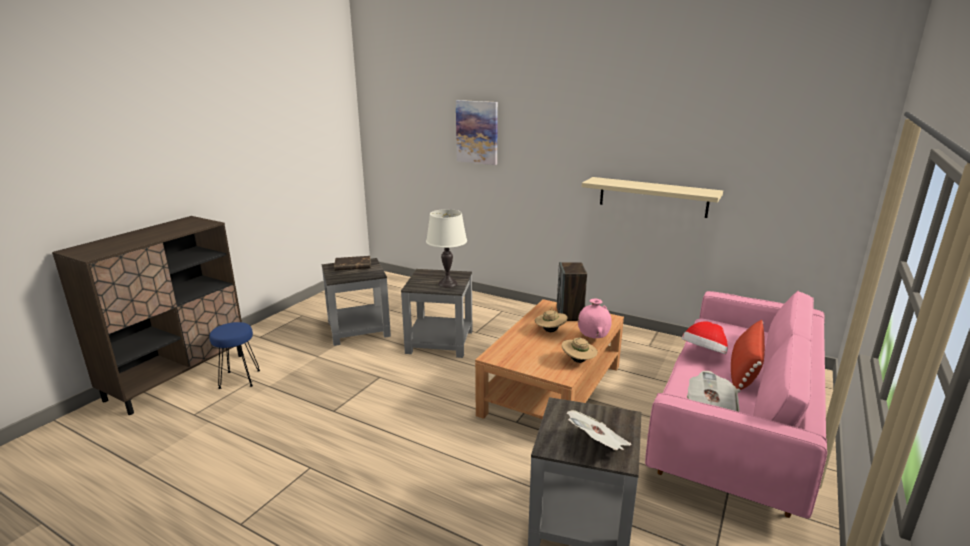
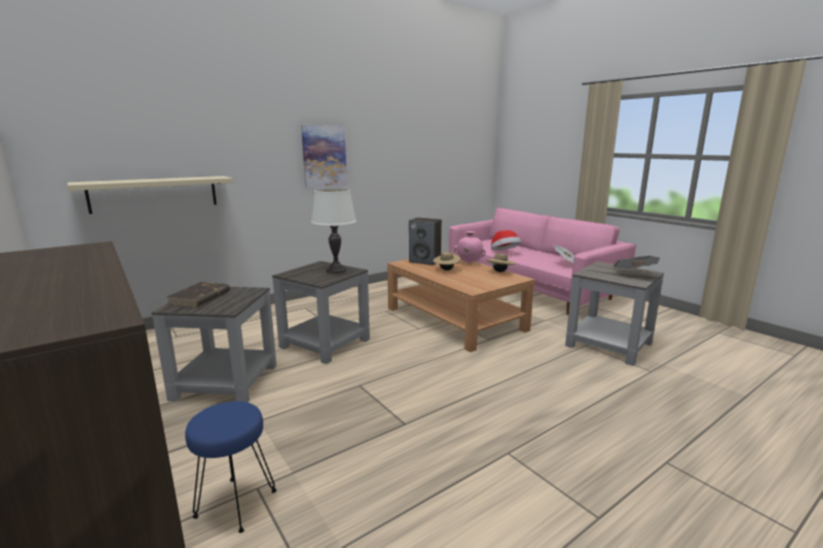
camera: 65 degrees left, 5 degrees down
picture [456,100,498,165] -> picture moved to [301,125,347,188]
beige shelf [582,177,723,218] -> beige shelf moved to [67,176,233,214]
red pillow [731,320,765,393] -> none

